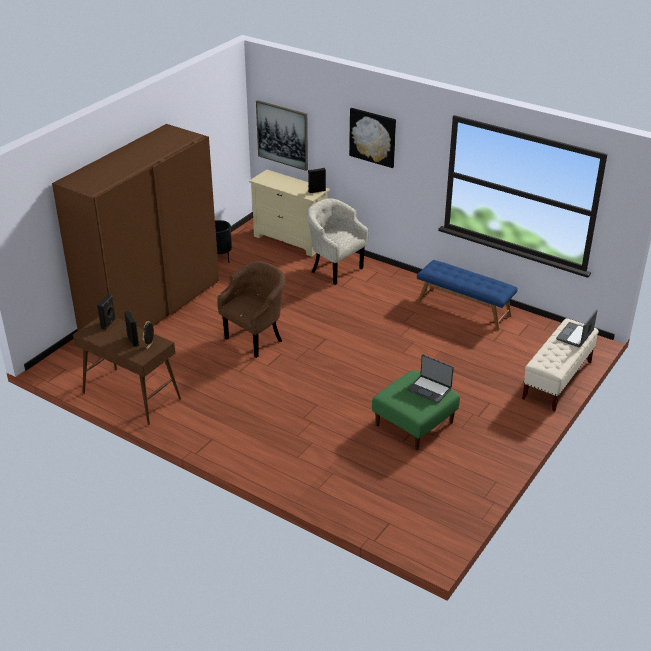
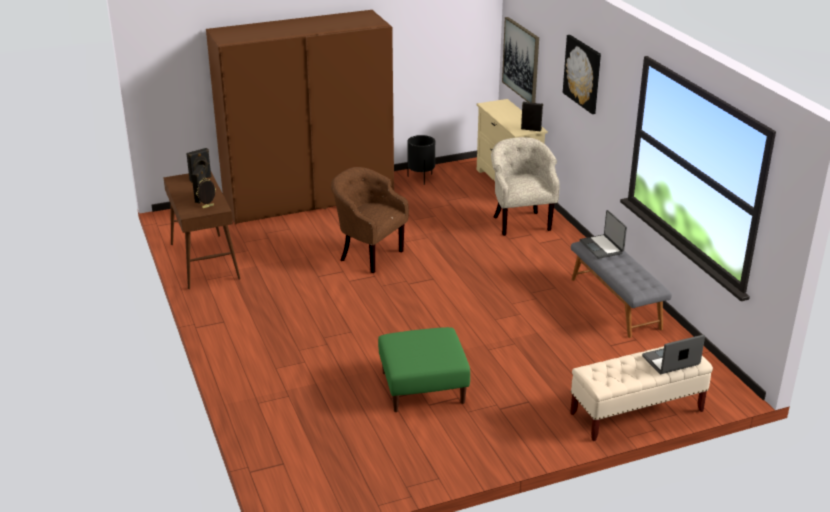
camera: 35 degrees right, 5 degrees down
brown armchair [217,261,286,358] -> brown armchair turned 135 degrees counterclockwise [331,167,409,273]
laptop [407,355,454,403] -> laptop moved to [579,210,627,259]
blue bench [417,260,518,330] -> grey bench [571,241,672,338]

